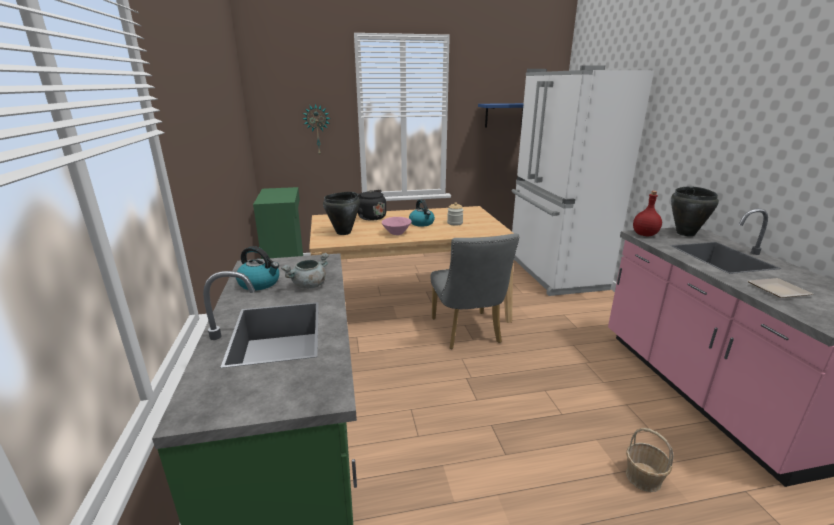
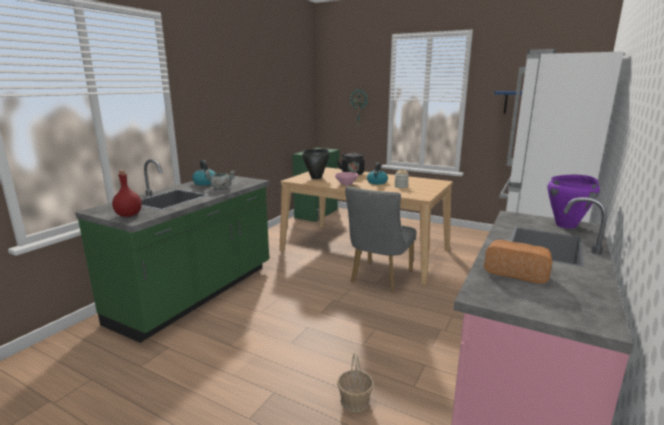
camera: 40 degrees right, 5 degrees down
red bottle [633,191,662,236] -> red bottle moved to [112,170,142,217]
black cooking pot [671,186,719,236] -> purple cooking pot [548,175,600,229]
plate [747,278,813,298] -> bread [484,240,552,284]

